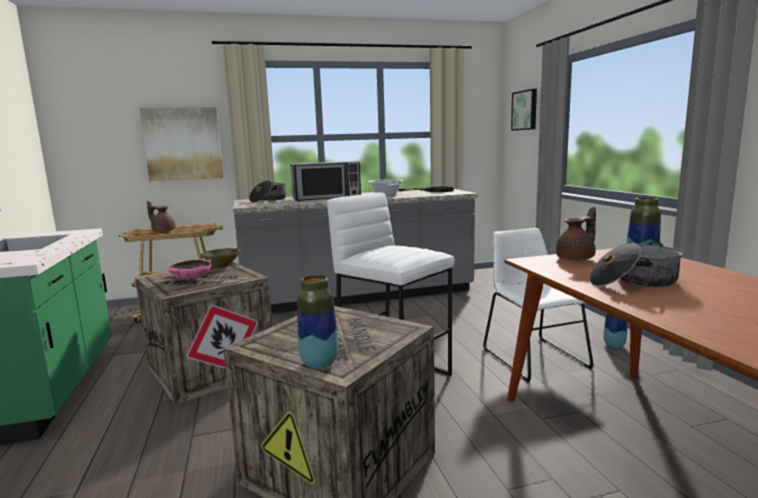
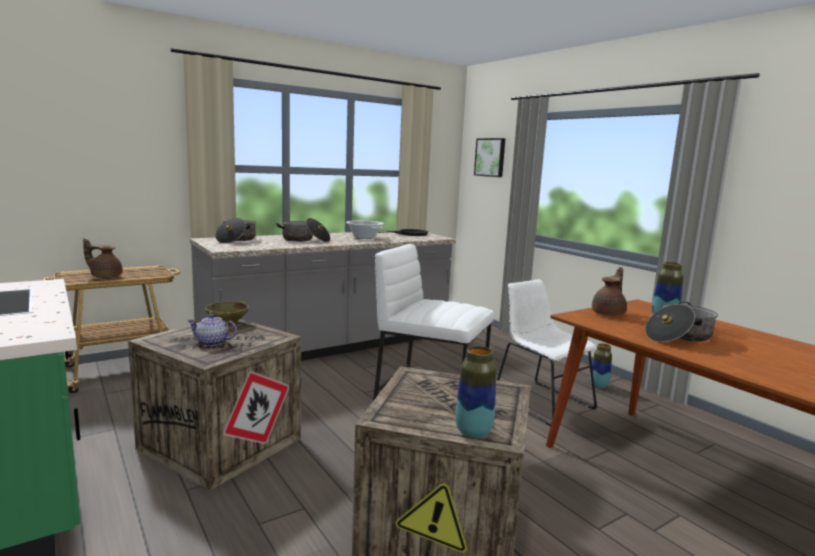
camera: 20 degrees left, 0 degrees up
picture [140,107,224,181] -> none
pink bowl [168,260,211,282] -> teapot [187,314,237,346]
microwave [290,161,361,201] -> cooking pot [276,218,330,242]

